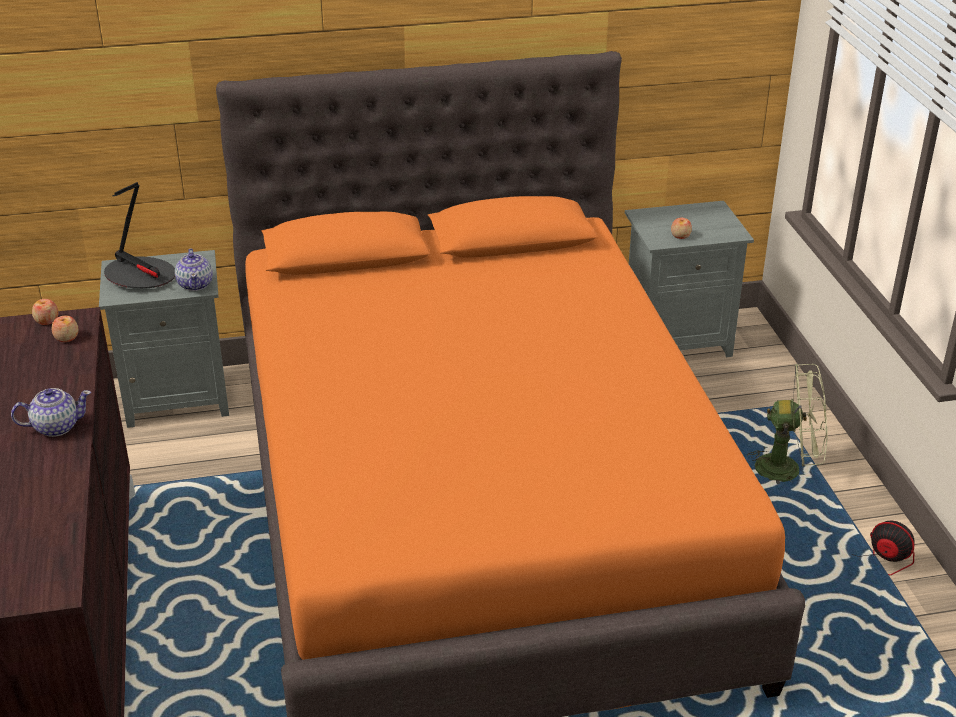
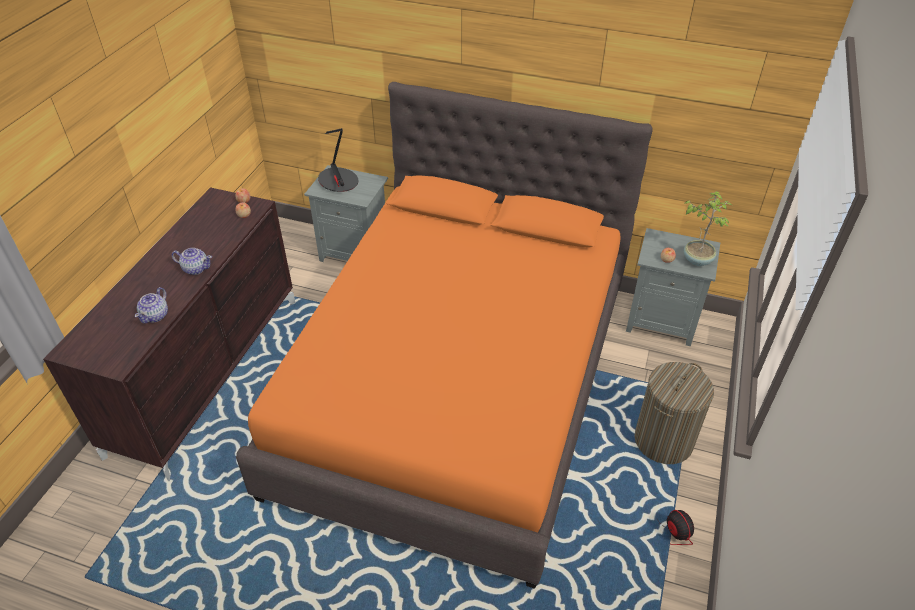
camera: 30 degrees right, 10 degrees up
teapot [175,248,213,291] -> teapot moved to [135,287,168,324]
green fan [747,364,828,484] -> laundry basket [634,362,714,464]
none -> potted plant [684,191,732,266]

